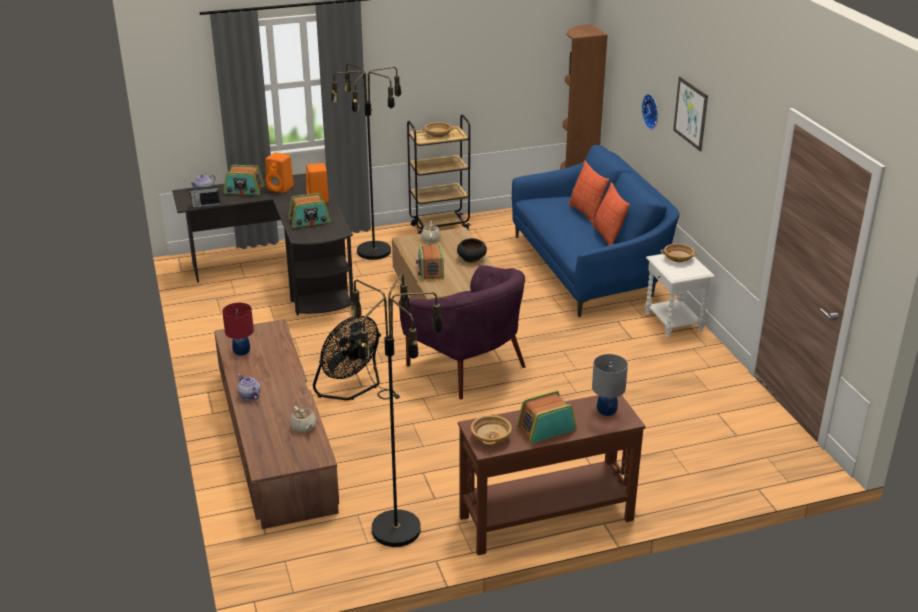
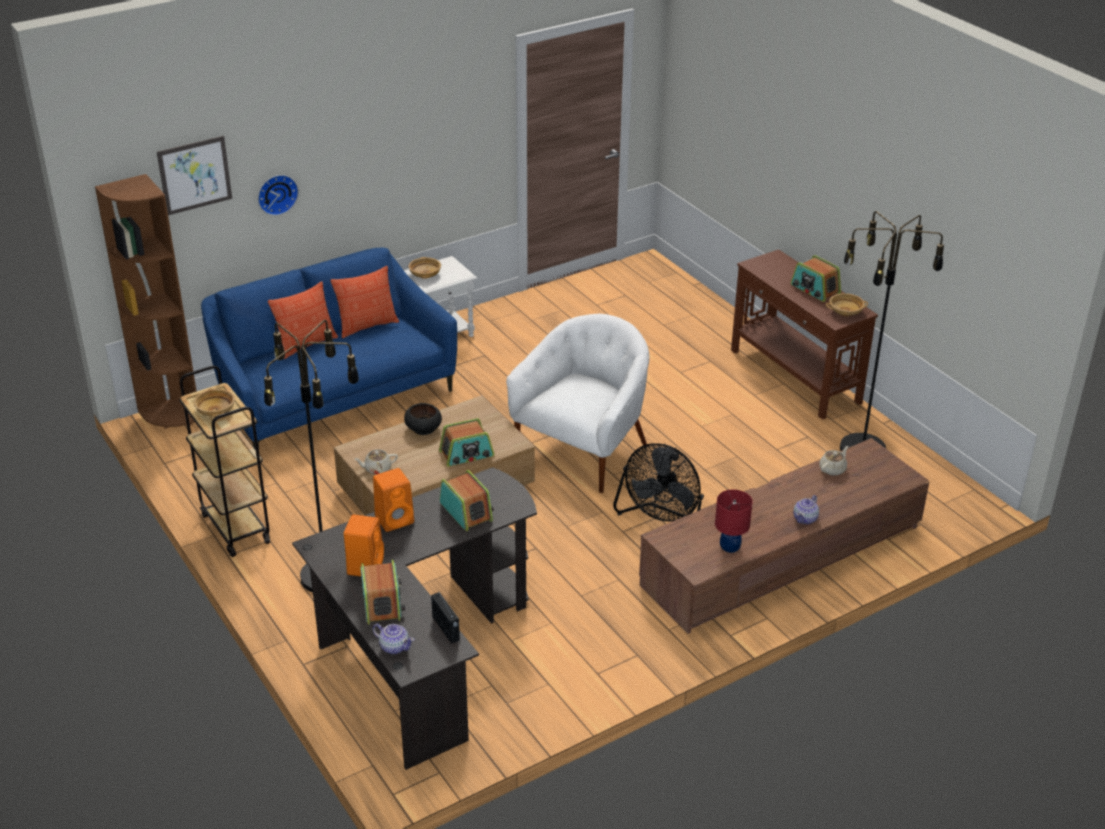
camera: 105 degrees left, 5 degrees up
purple armchair [398,265,526,399] -> white armchair [506,314,649,493]
grey table lamp [592,354,628,416] -> none
picture [673,76,708,151] -> picture moved to [157,136,232,215]

